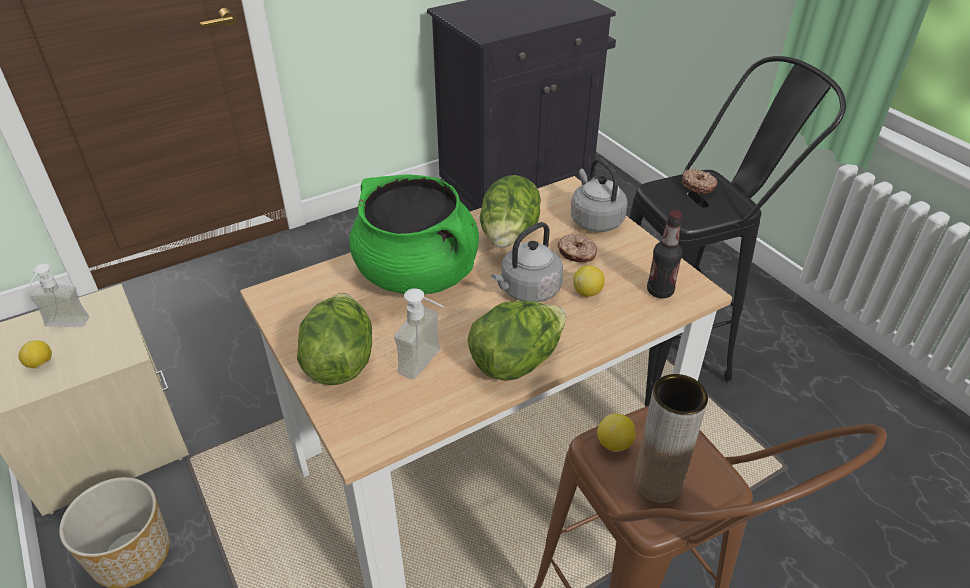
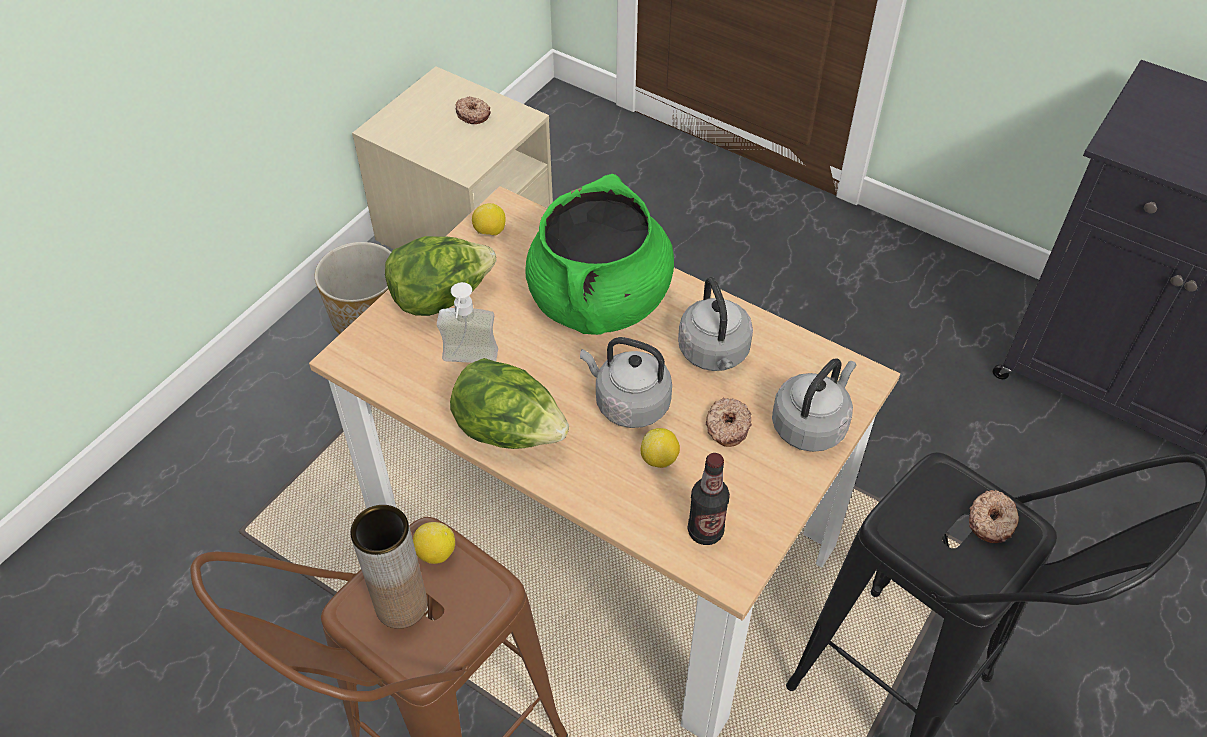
camera: 65 degrees right, 10 degrees up
lemon [19,340,52,368] -> lemon moved to [472,203,506,235]
soap dispenser [29,264,89,327] -> donut [455,96,491,124]
lettuce [480,175,541,248] -> grey kettle [678,277,753,371]

